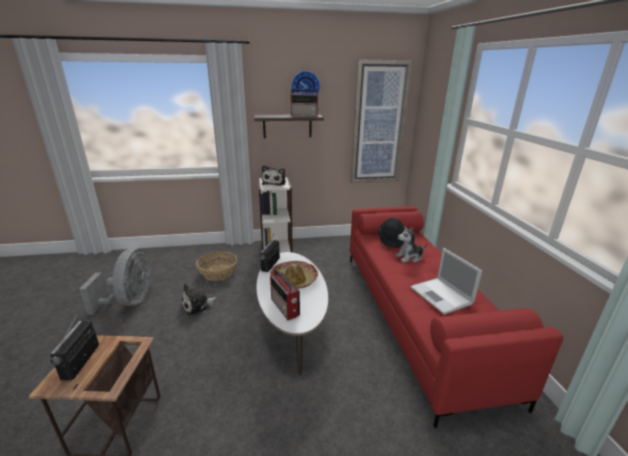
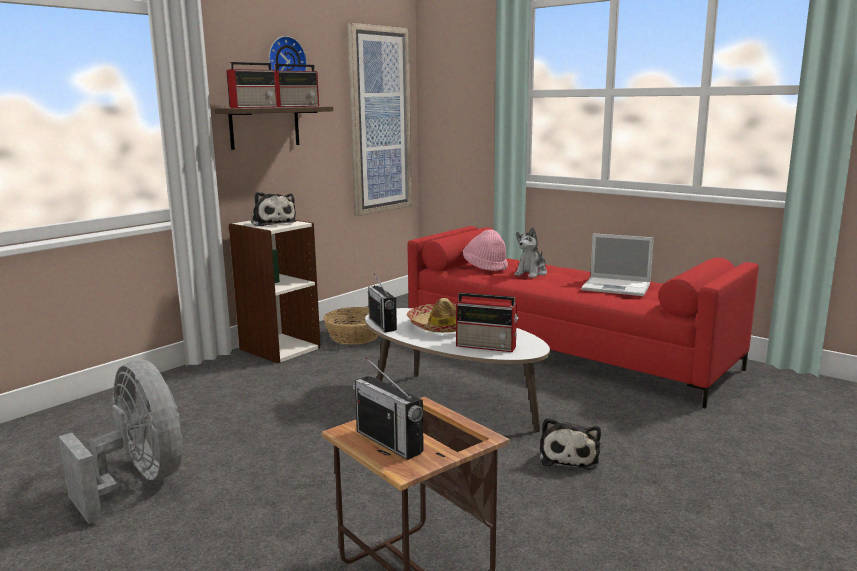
camera: 40 degrees left, 10 degrees down
plush toy [181,284,217,315] -> plush toy moved to [540,417,601,470]
basket [196,251,237,281] -> basket moved to [324,307,378,345]
black hat [378,218,404,248] -> pink hat [463,229,508,271]
none -> radio [226,62,278,108]

